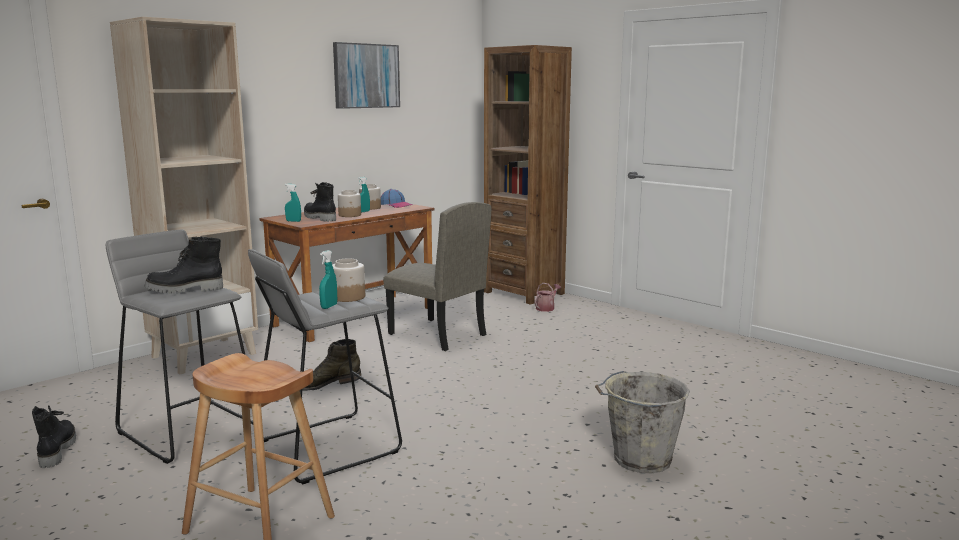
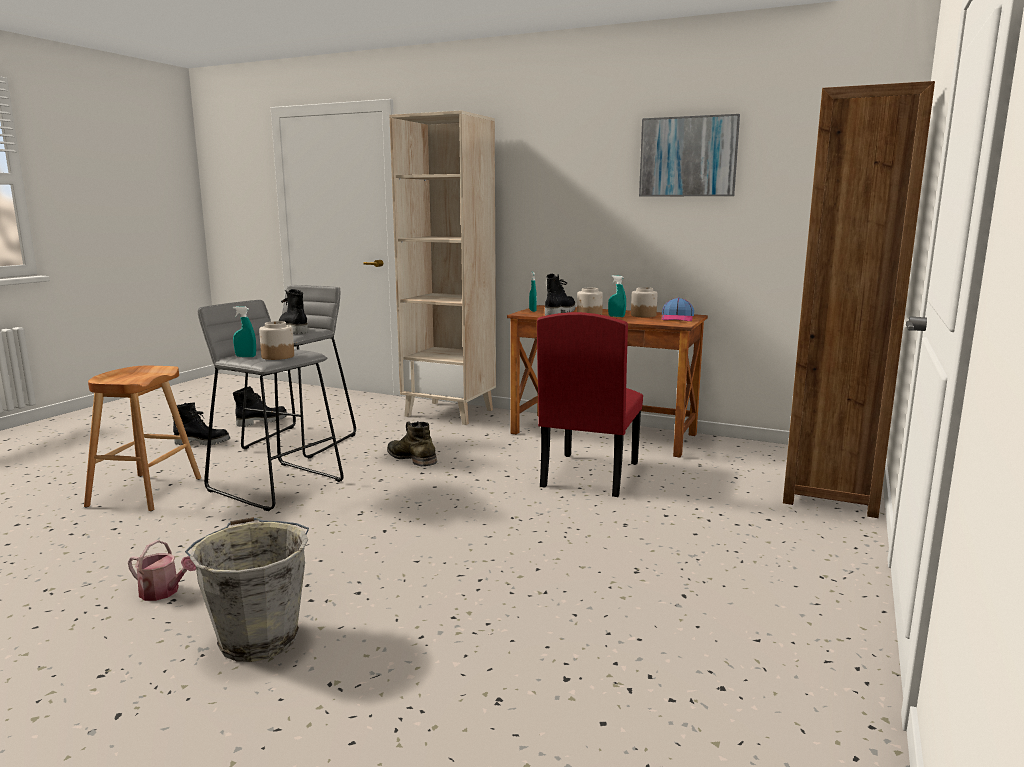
camera: 70 degrees right, 0 degrees up
beige chair [383,202,491,351] -> red chair [537,312,643,497]
watering can [534,283,561,312] -> watering can moved to [128,540,196,601]
none -> black boot [172,402,230,445]

